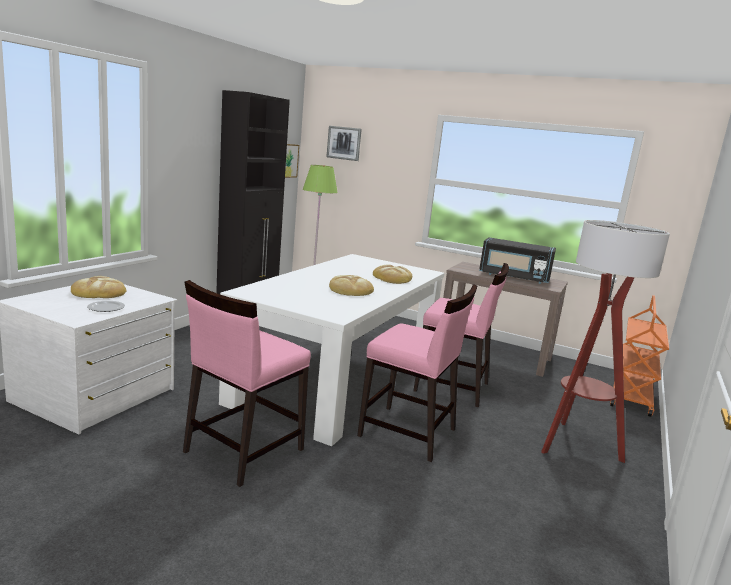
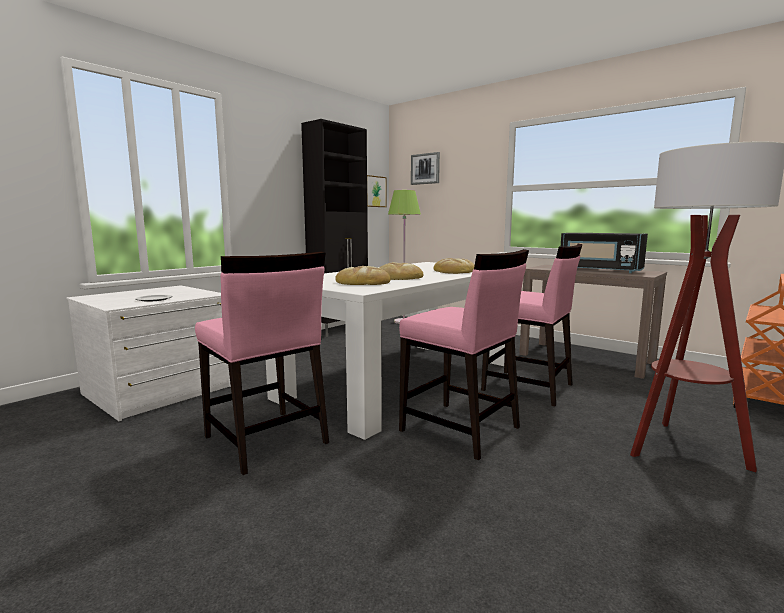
camera: 15 degrees right, 5 degrees down
bread [71,276,126,298] -> bread moved to [336,266,391,285]
pink chair [183,280,311,487] -> pink chair turned 90 degrees counterclockwise [195,251,329,475]

